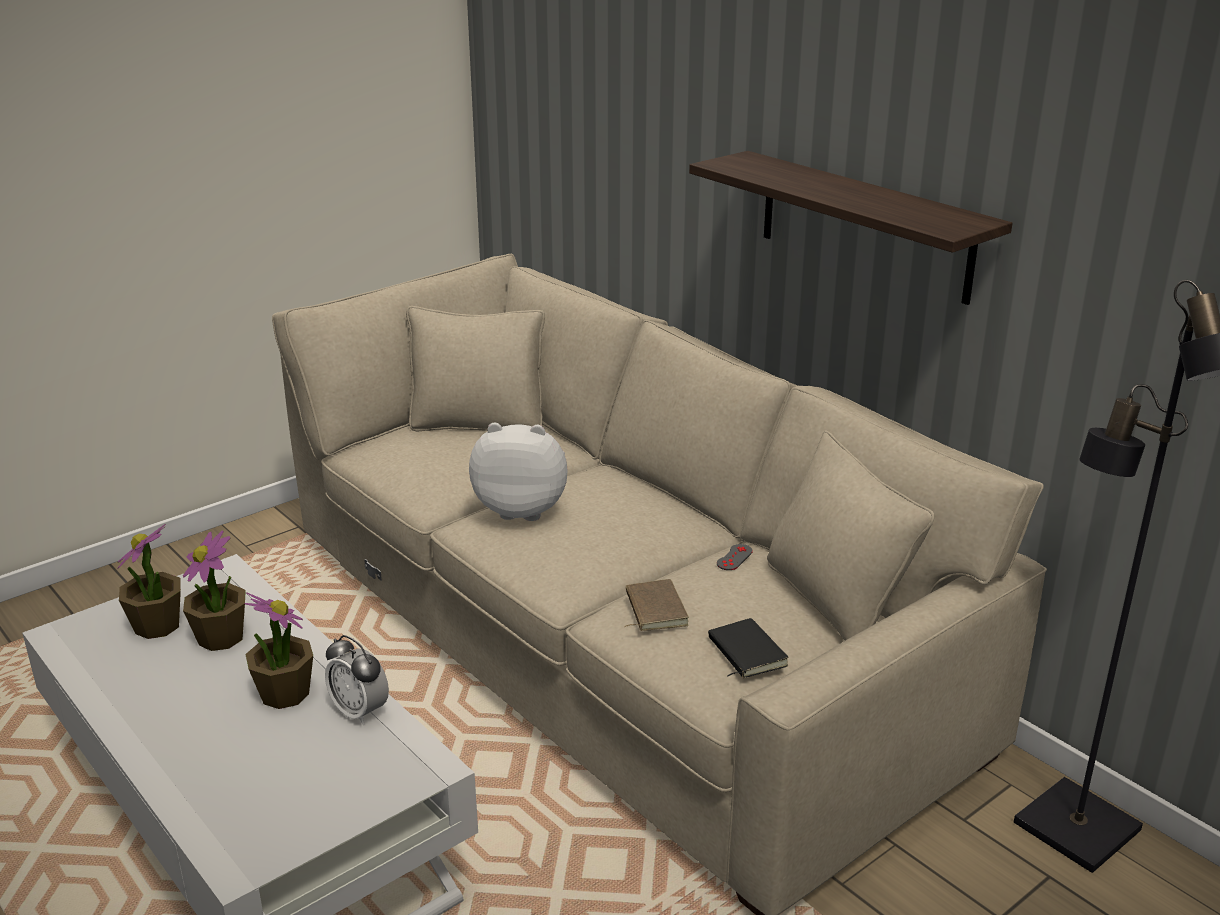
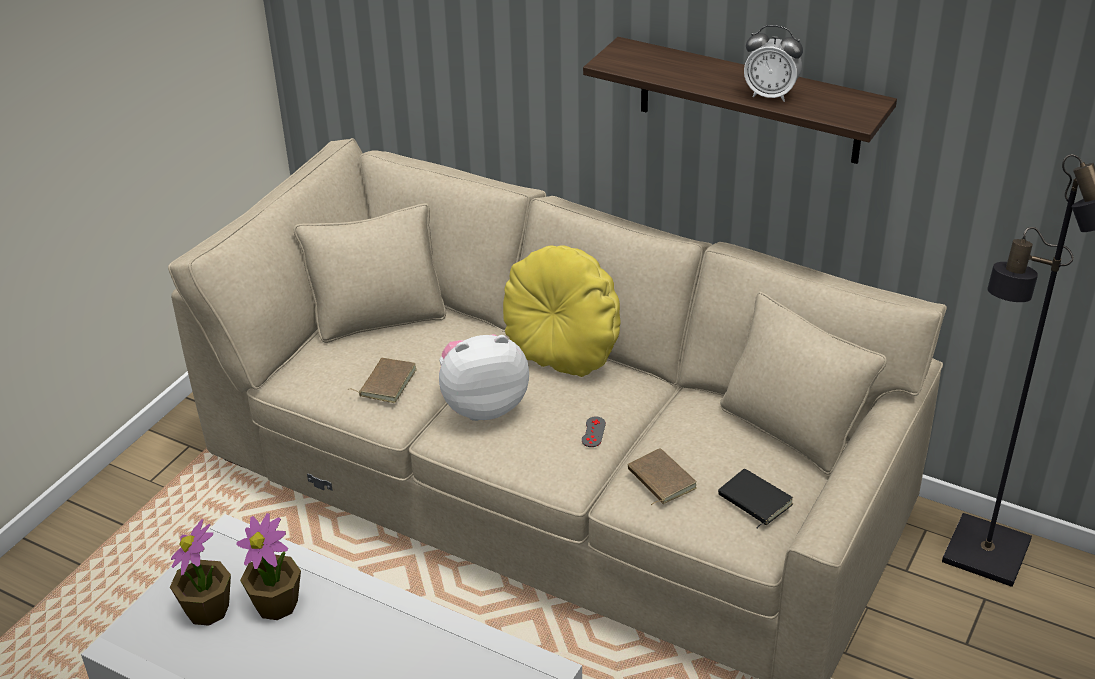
camera: 20 degrees left, 10 degrees up
potted plant [244,592,313,709] -> none
alarm clock [325,635,389,725] -> alarm clock moved to [744,25,803,102]
grey game controller [717,544,752,570] -> grey game controller moved to [582,416,606,447]
none -> brown book [347,358,417,403]
none -> yellow pillow [503,246,621,377]

